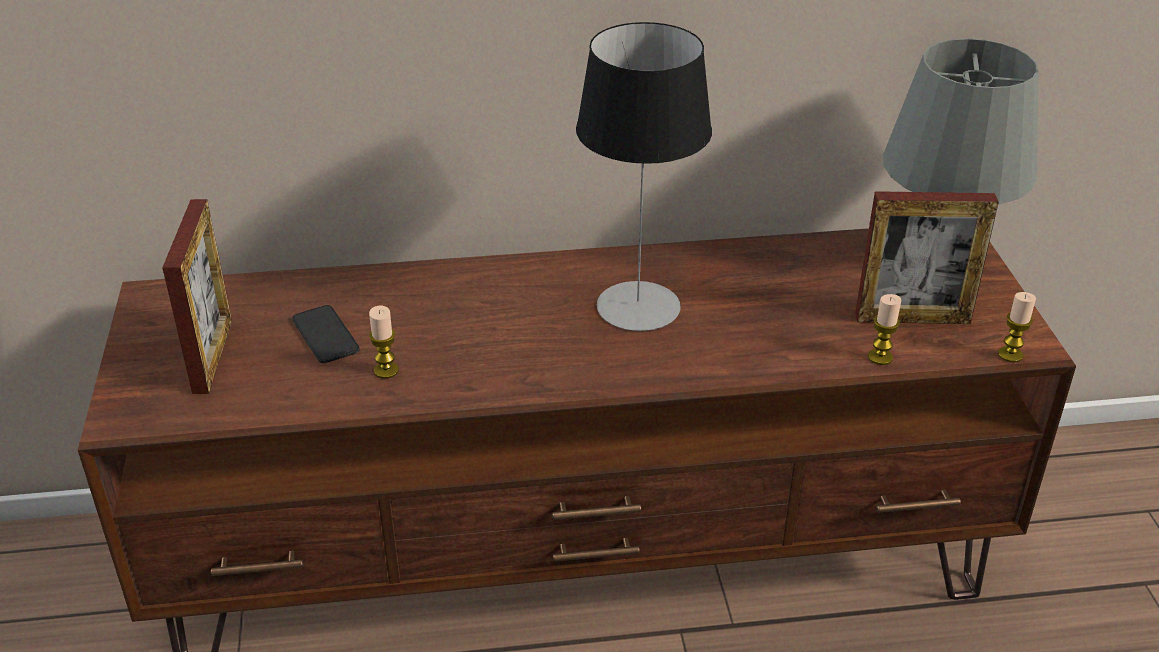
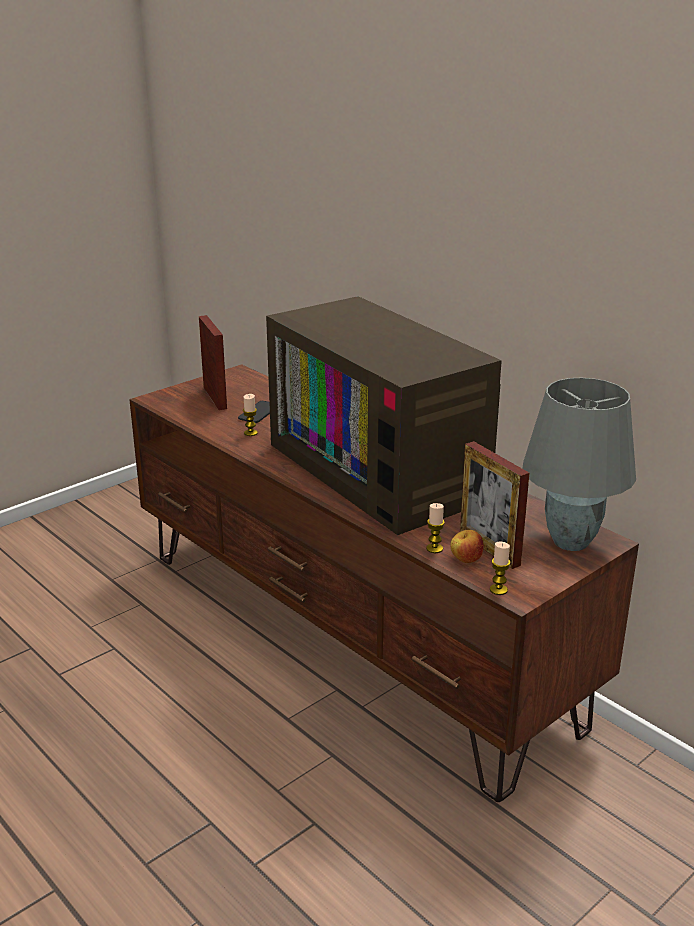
camera: 55 degrees right, 10 degrees down
picture frame [162,199,232,394] -> picture frame turned 75 degrees counterclockwise [199,315,227,410]
table lamp [576,22,712,331] -> television [266,296,502,535]
none -> apple [450,530,484,563]

